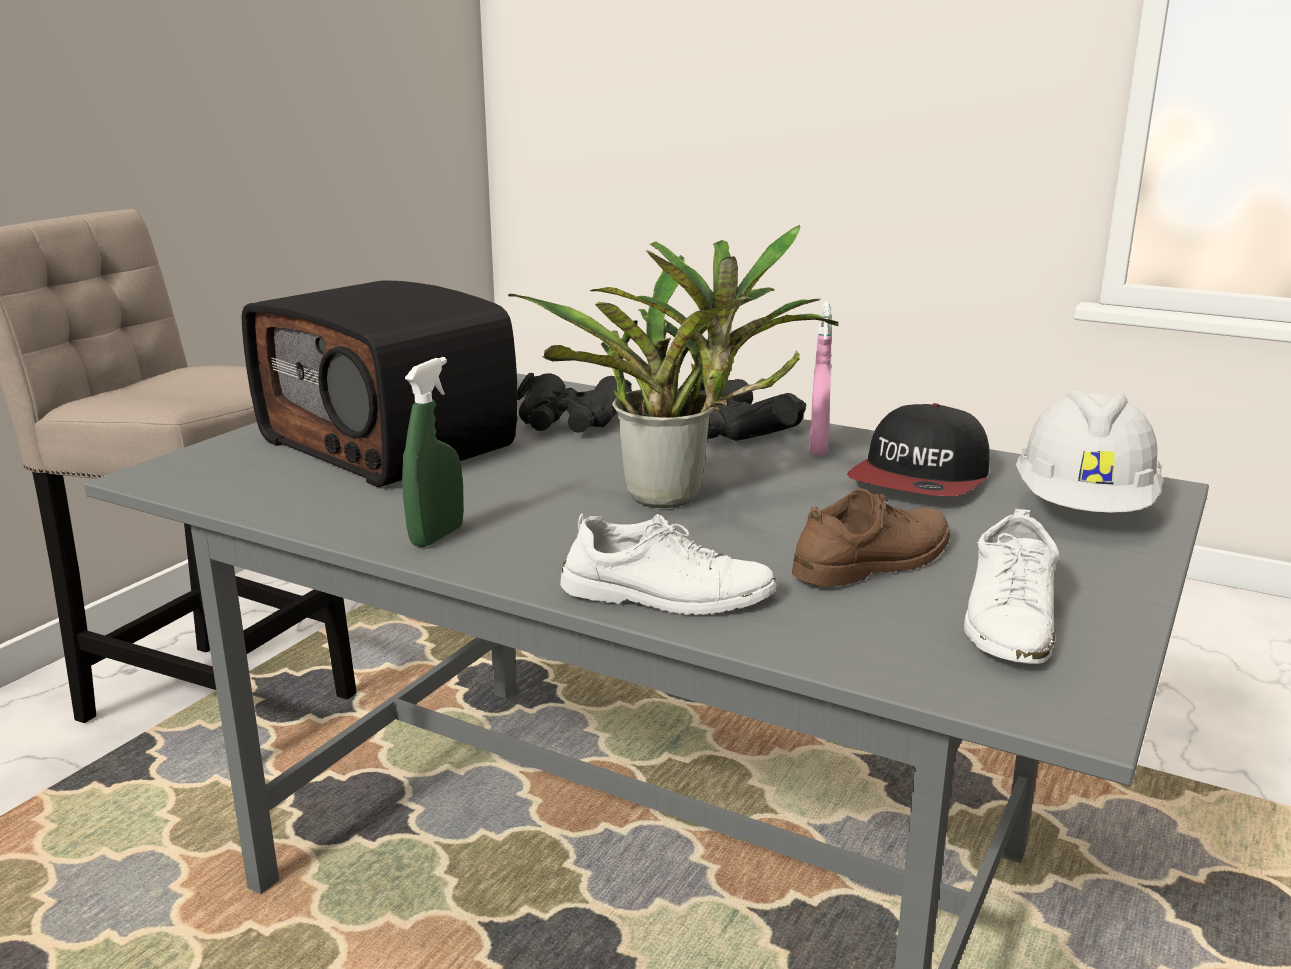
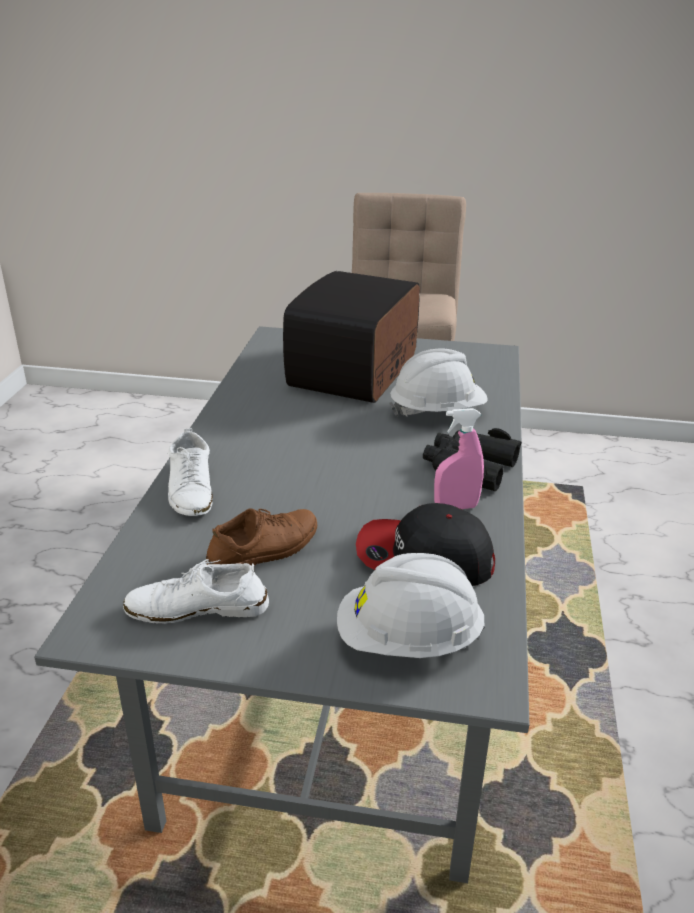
camera: 70 degrees right, 10 degrees up
green spray bottle [402,357,464,547] -> none
potted plant [508,225,839,508] -> none
black binoculars [517,373,632,433] -> white hard hat [389,349,488,417]
brown shoe [792,488,950,587] -> brown shoe turned 75 degrees counterclockwise [206,508,317,566]

